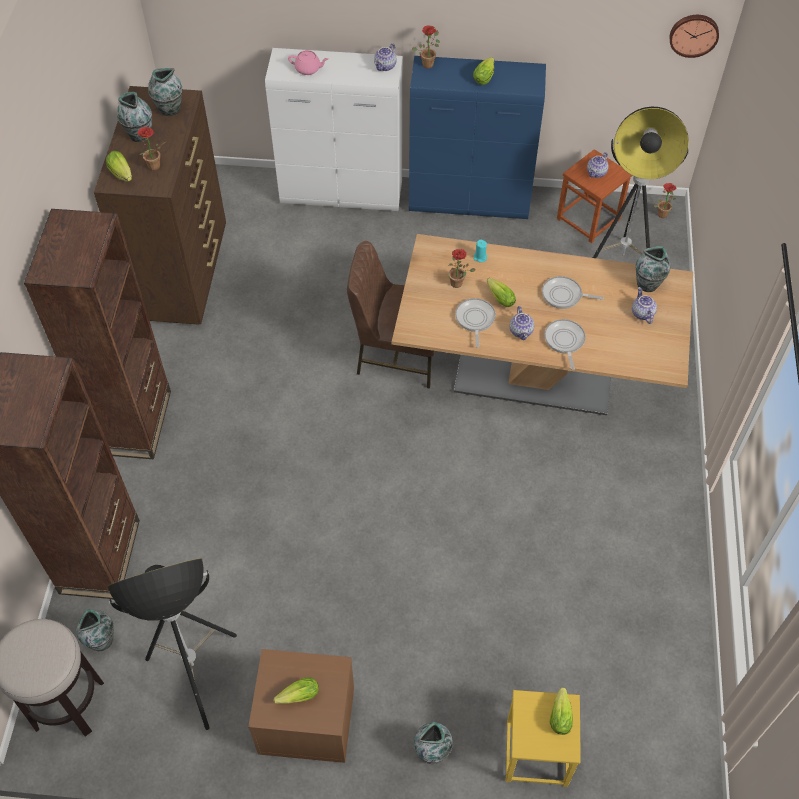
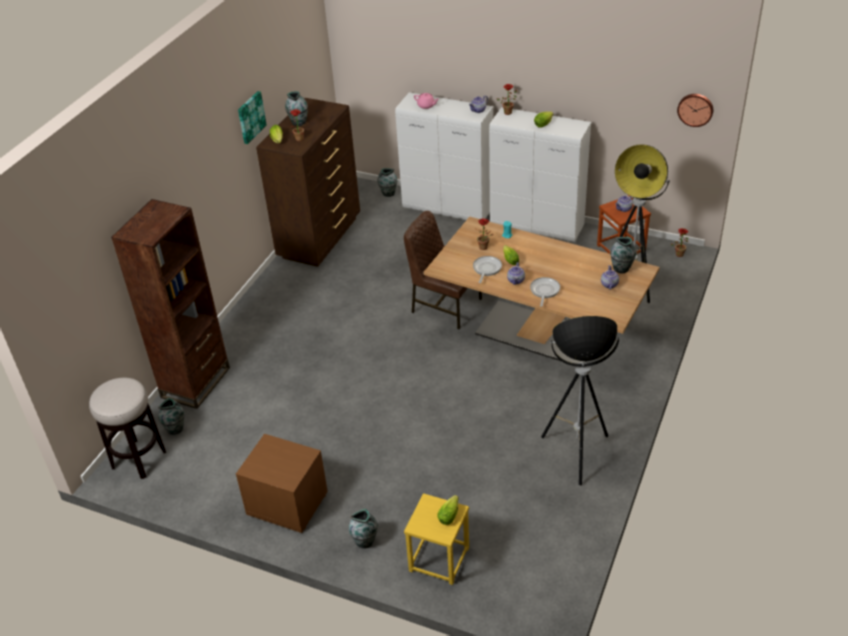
camera: 20 degrees right, 15 degrees down
brown bookcase [24,209,171,460] -> none
floor lamp [108,558,237,730] -> floor lamp moved to [541,316,619,485]
vase [148,68,182,116] -> vase moved to [378,168,397,197]
lettuce [273,677,319,704] -> none
blue cabinet [409,56,546,219] -> white cabinet [489,107,591,242]
frying pan [542,276,604,309] -> none
none -> picture [238,91,267,144]

